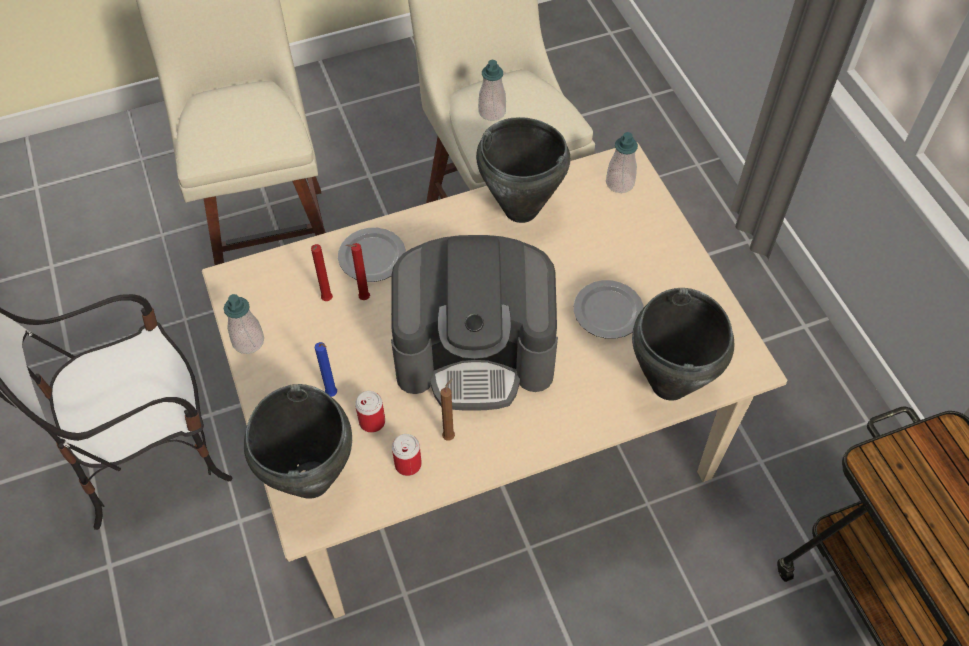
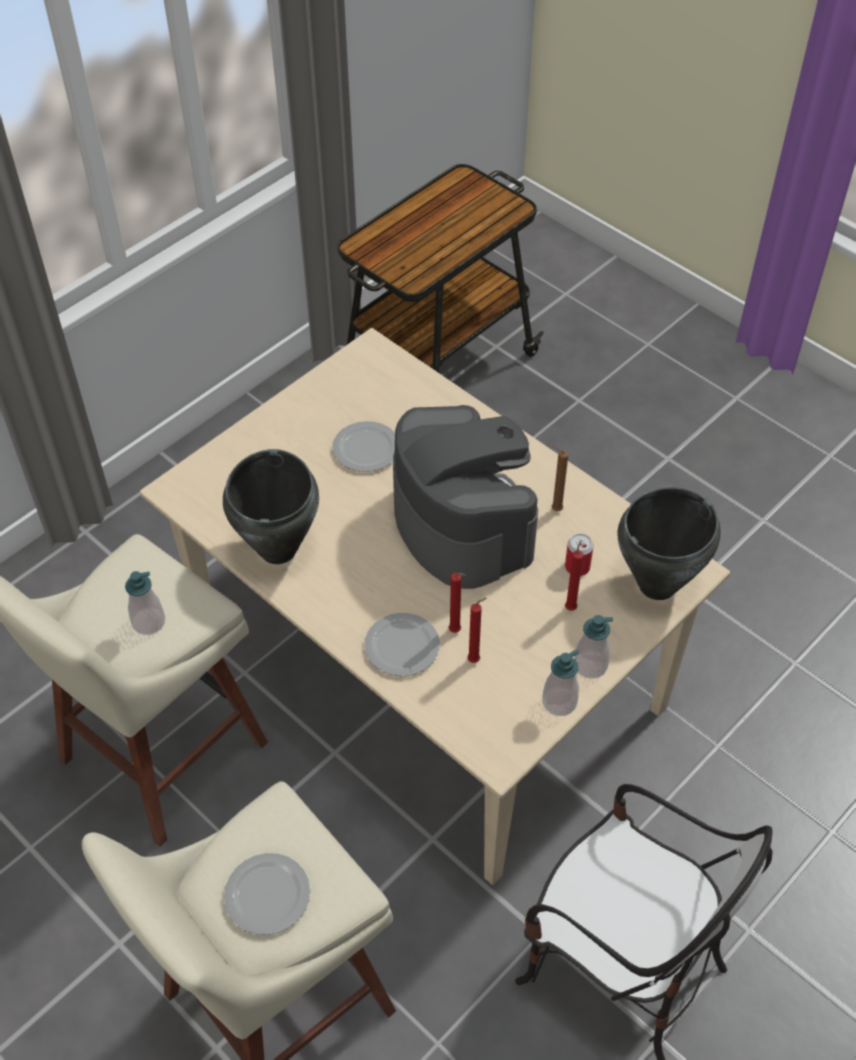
camera: 115 degrees left, 5 degrees down
blue candle [315,342,337,397] -> red candle [565,540,583,611]
can [392,434,422,476] -> none
soap dispenser [606,132,638,193] -> soap dispenser moved to [574,615,613,679]
black cooking pot [632,288,734,400] -> none
none -> plate [224,853,310,935]

